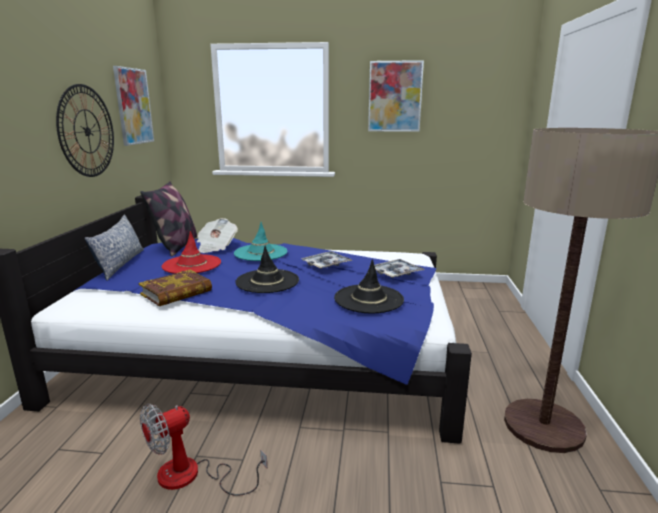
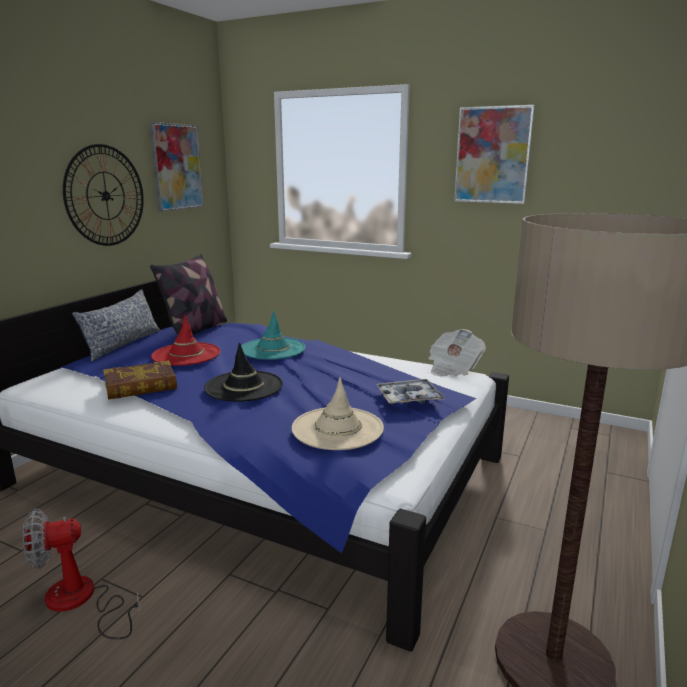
camera: 20 degrees right, 0 degrees up
newspaper [197,218,238,253] -> newspaper moved to [428,329,486,376]
tray [301,251,353,269] -> none
black hat [334,259,404,313] -> beige hat [292,377,384,450]

